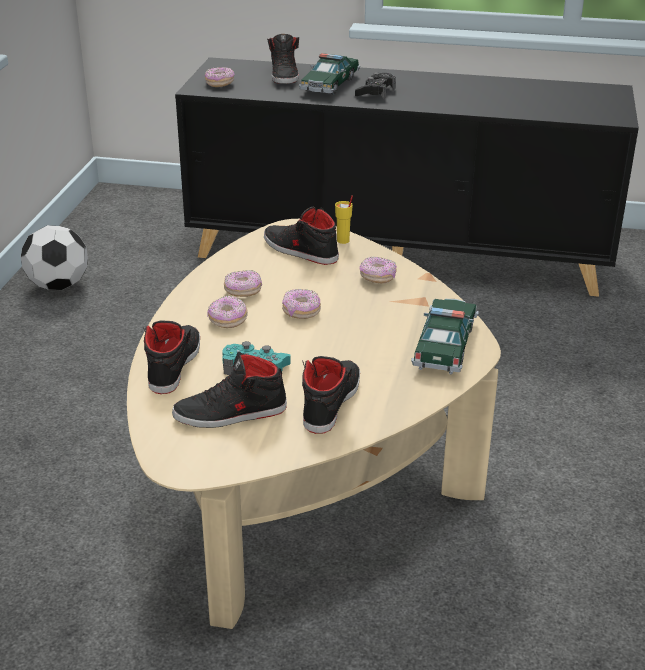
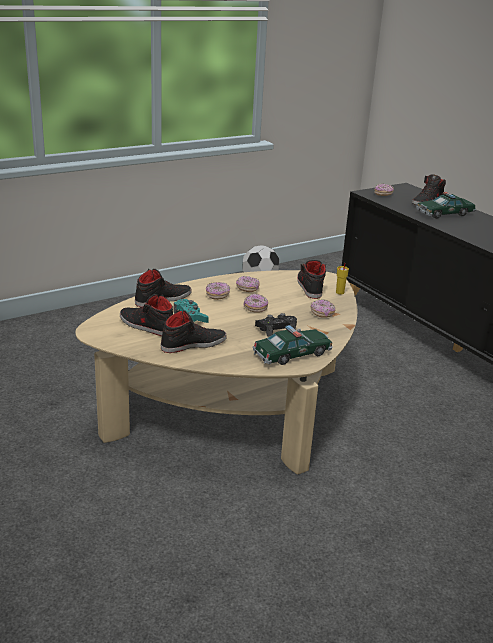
camera: 45 degrees right, 5 degrees down
black game controller [355,72,396,99] -> black game controller moved to [255,313,297,337]

